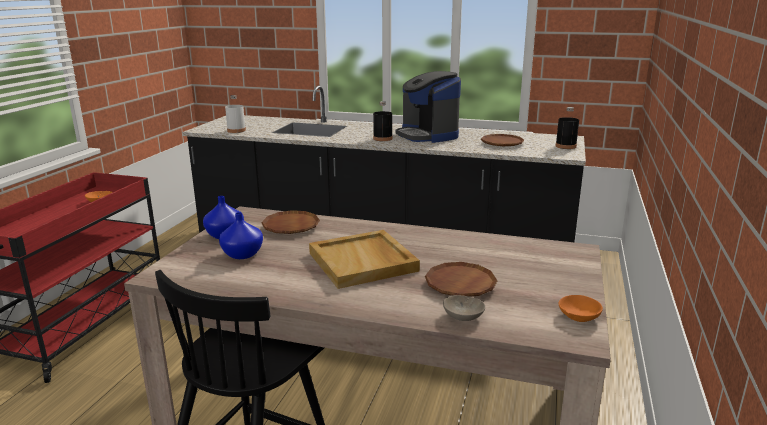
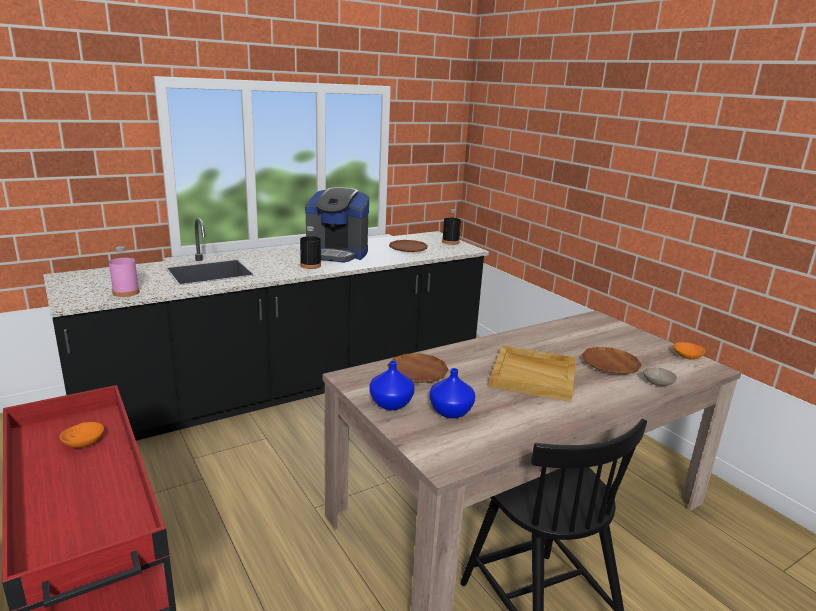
camera: 50 degrees left, 0 degrees up
white bottle [225,95,246,133] -> pink bottle [109,246,140,297]

